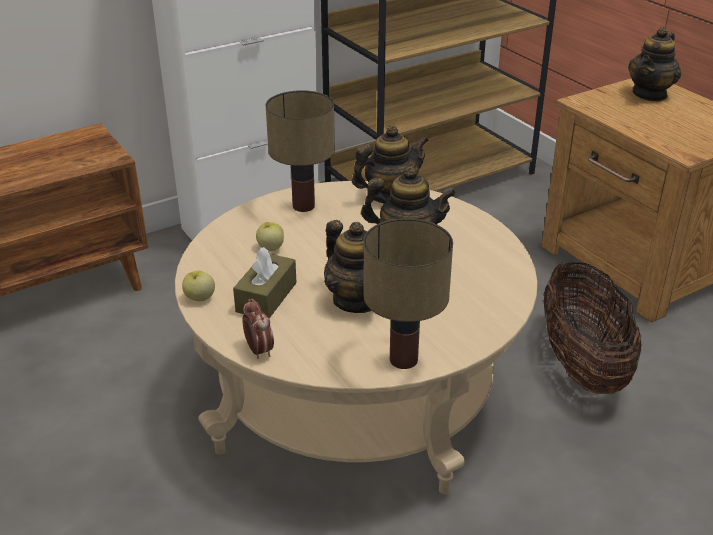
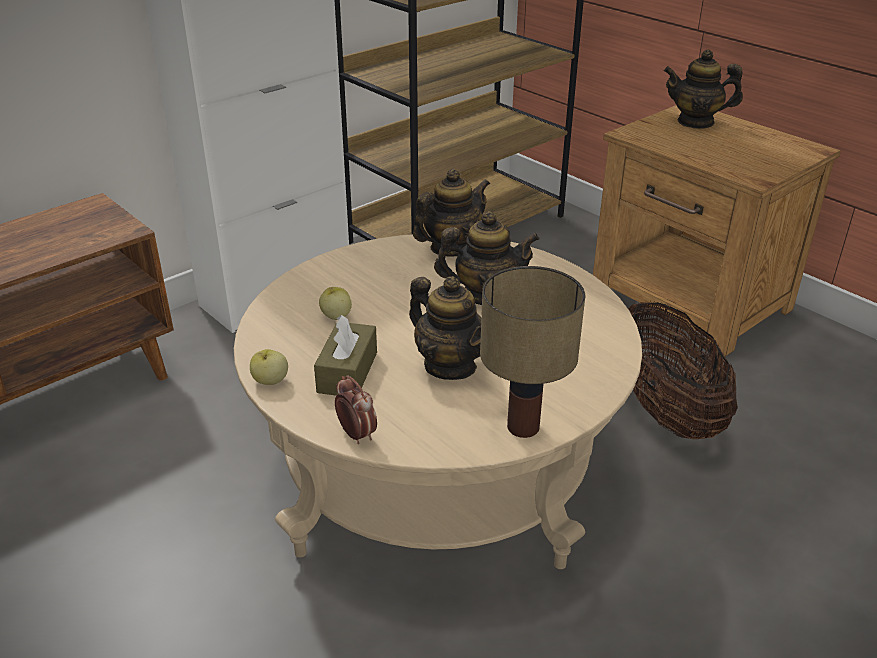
camera: 10 degrees left, 0 degrees up
table lamp [266,90,335,212] -> none
teapot [628,27,681,102] -> teapot turned 75 degrees clockwise [664,50,743,129]

